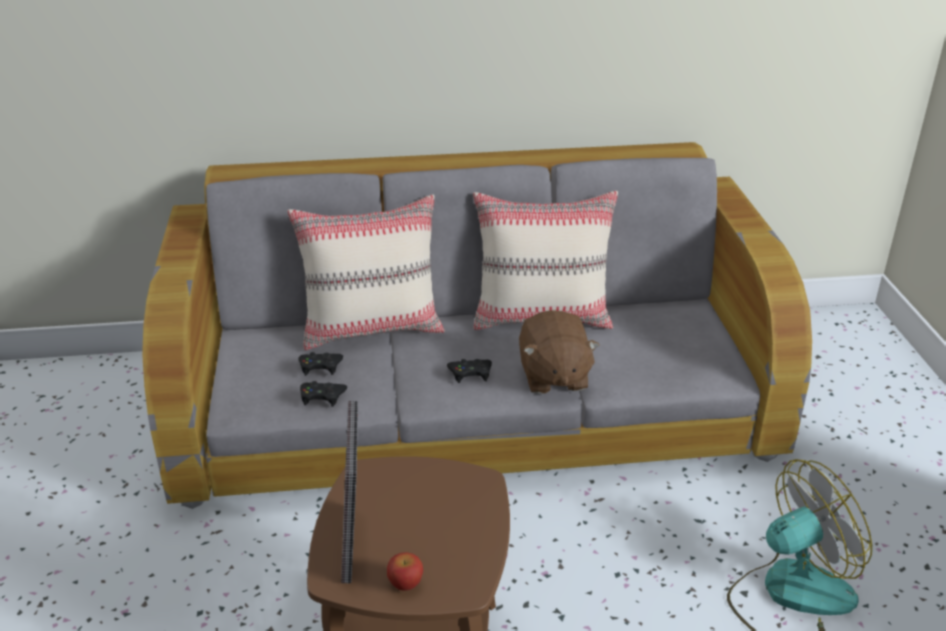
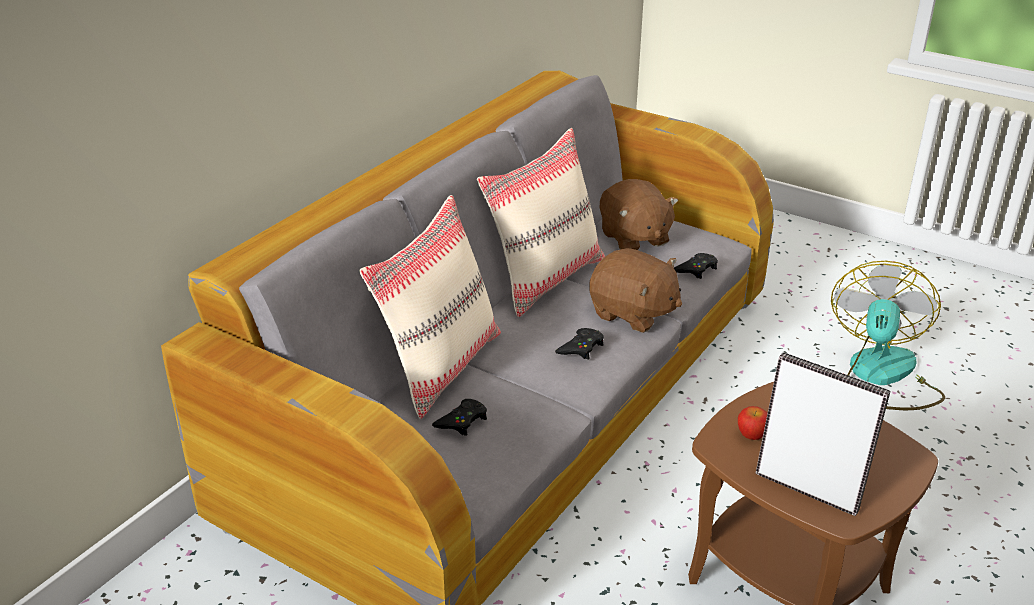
camera: 50 degrees left, 0 degrees up
black game controller [300,381,347,407] -> black game controller moved to [674,253,718,279]
apple [387,552,423,591] -> apple moved to [738,406,767,440]
none -> brown plush toy [599,179,679,250]

